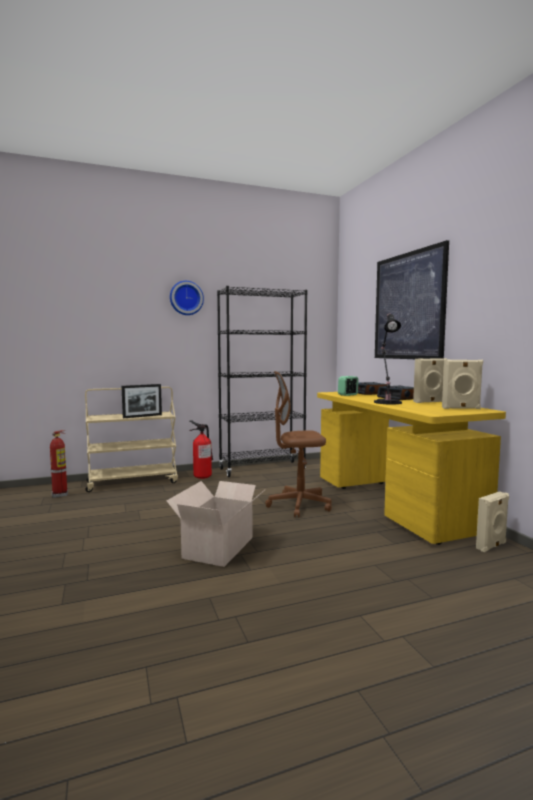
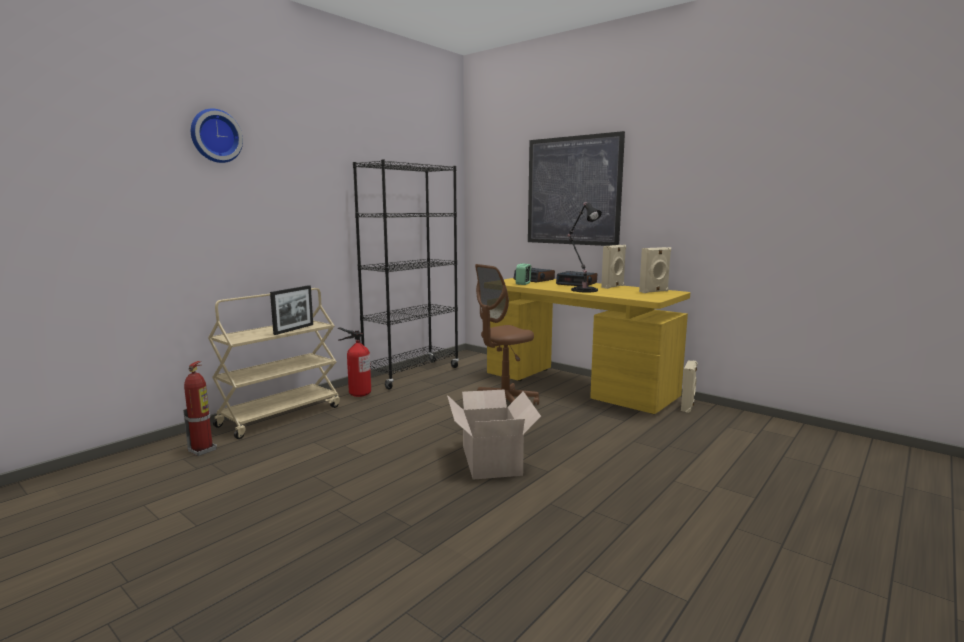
camera: 30 degrees left, 5 degrees up
wall clock [170,281,204,315] -> wall clock moved to [191,109,243,163]

